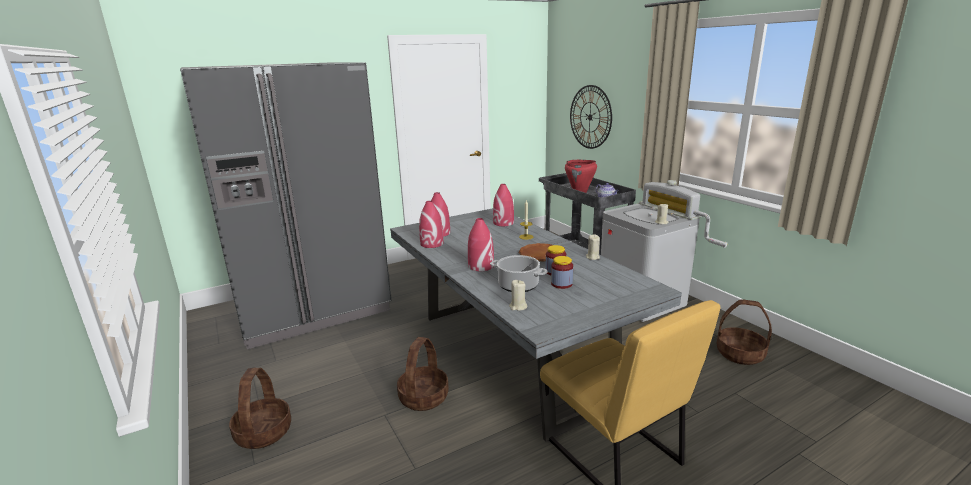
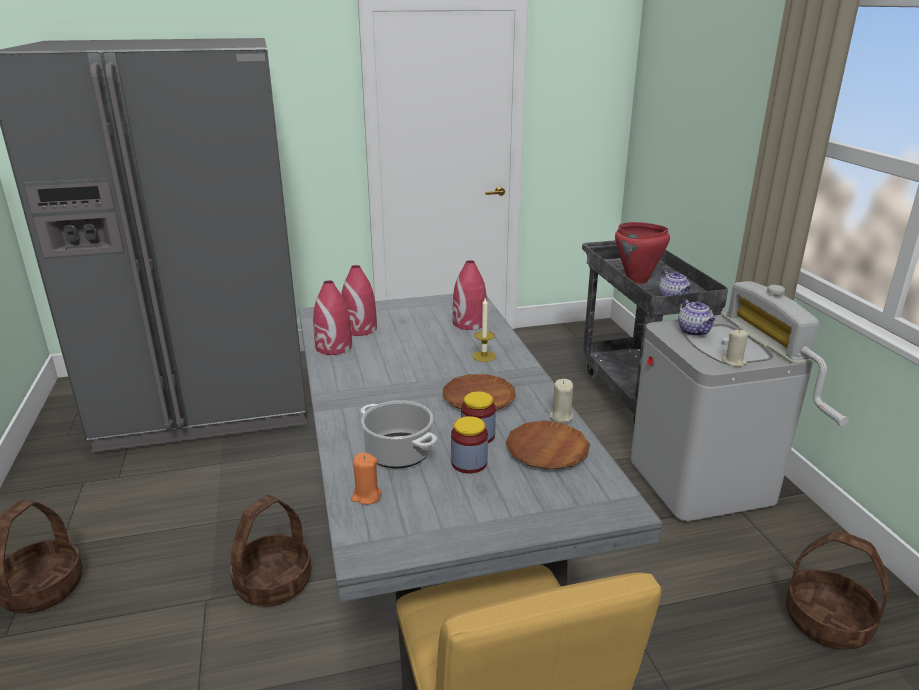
camera: 15 degrees right, 5 degrees up
red vase [468,218,494,271] -> none
beige candle [509,280,527,311] -> orange candle [351,453,382,505]
wall clock [570,85,612,149] -> none
none -> brown plate [506,420,590,470]
none -> teapot [678,299,715,336]

